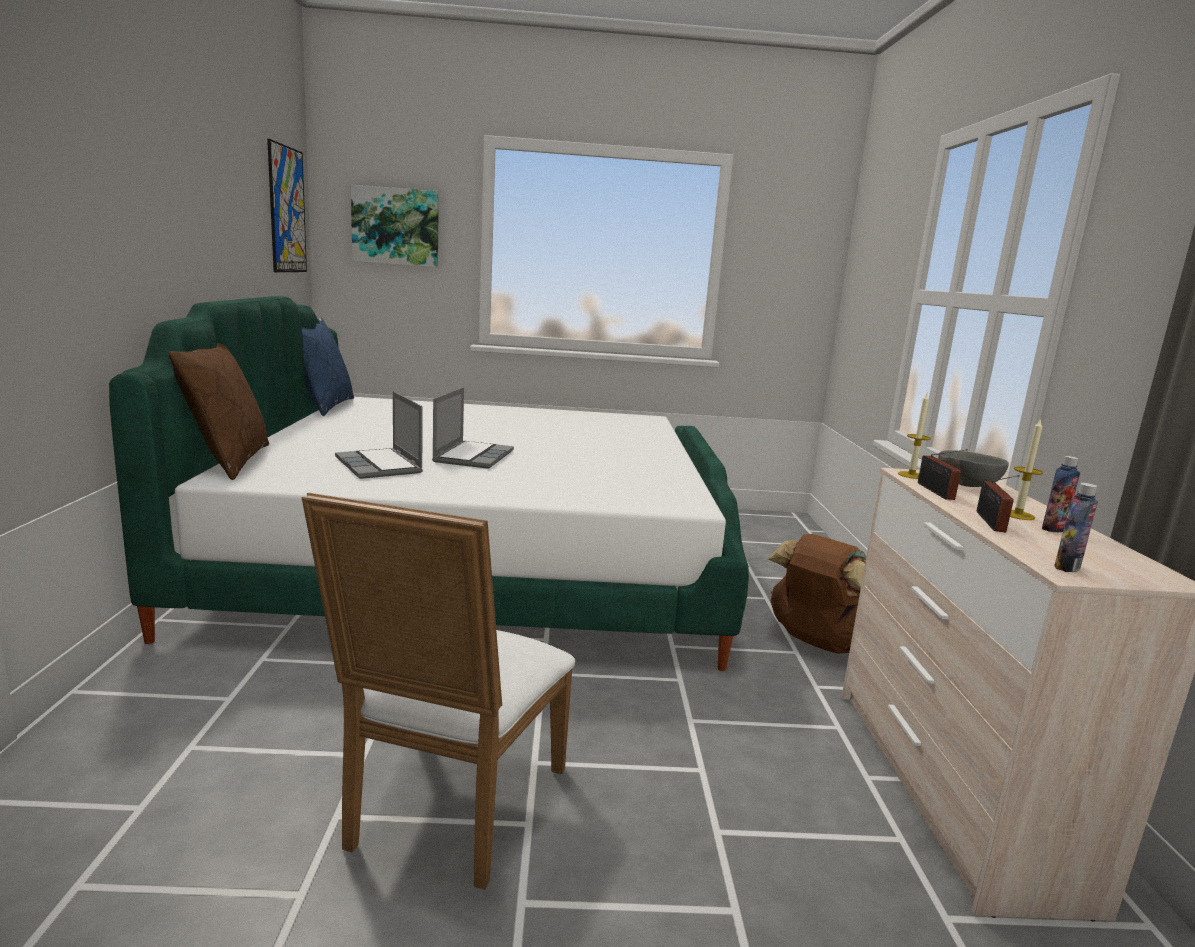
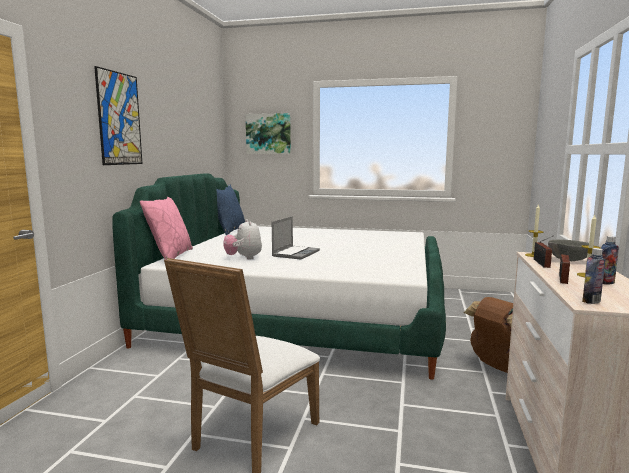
camera: 15 degrees right, 5 degrees down
brown pillow [168,343,269,480] -> pink pillow [140,197,193,260]
picture [267,139,307,272] -> picture moved to [94,66,143,165]
laptop [335,391,423,479] -> plush toy [223,219,262,260]

